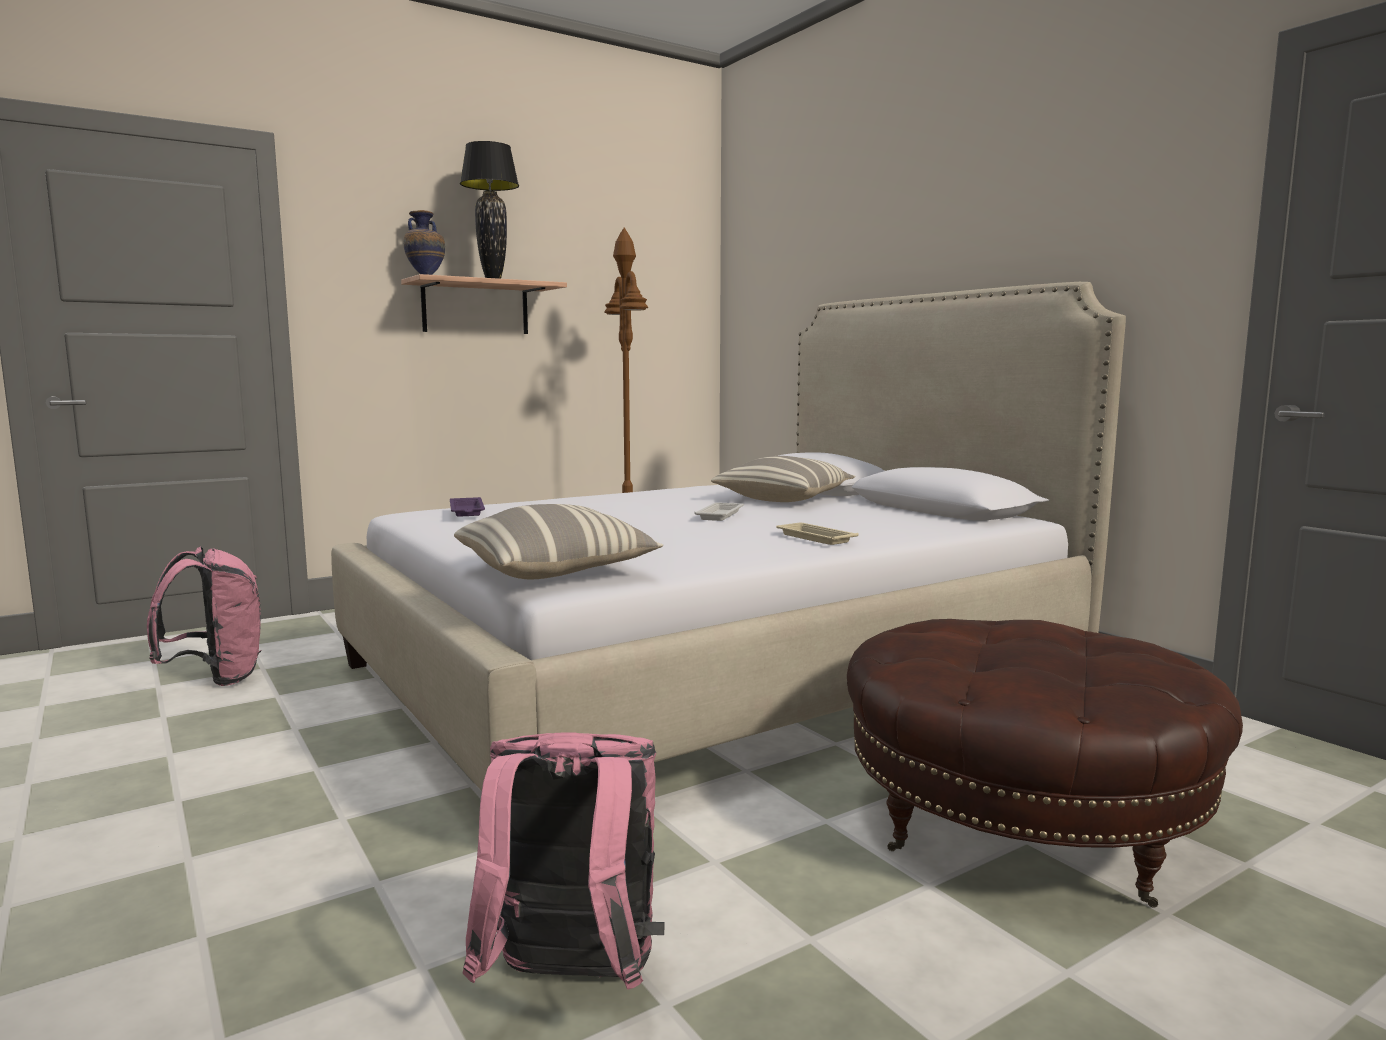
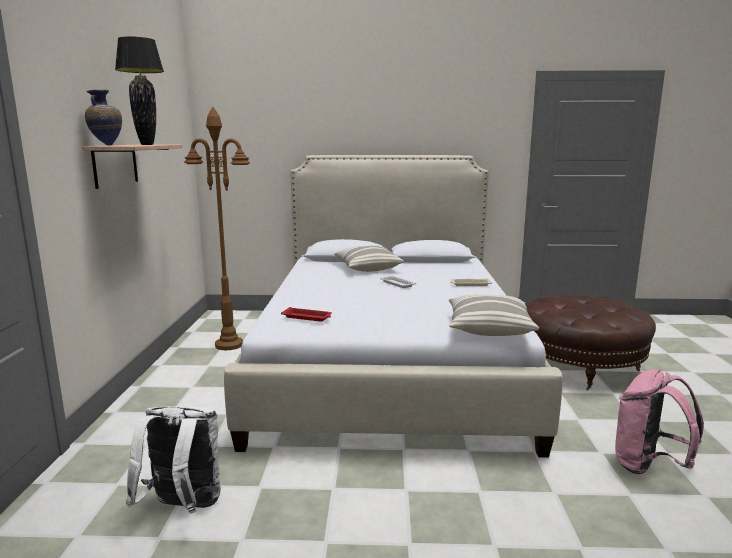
camera: 55 degrees left, 5 degrees up
pink backpack [147,546,261,686] -> white backpack [126,406,221,514]
purple tray [450,497,485,517] -> red tray [281,307,332,322]

